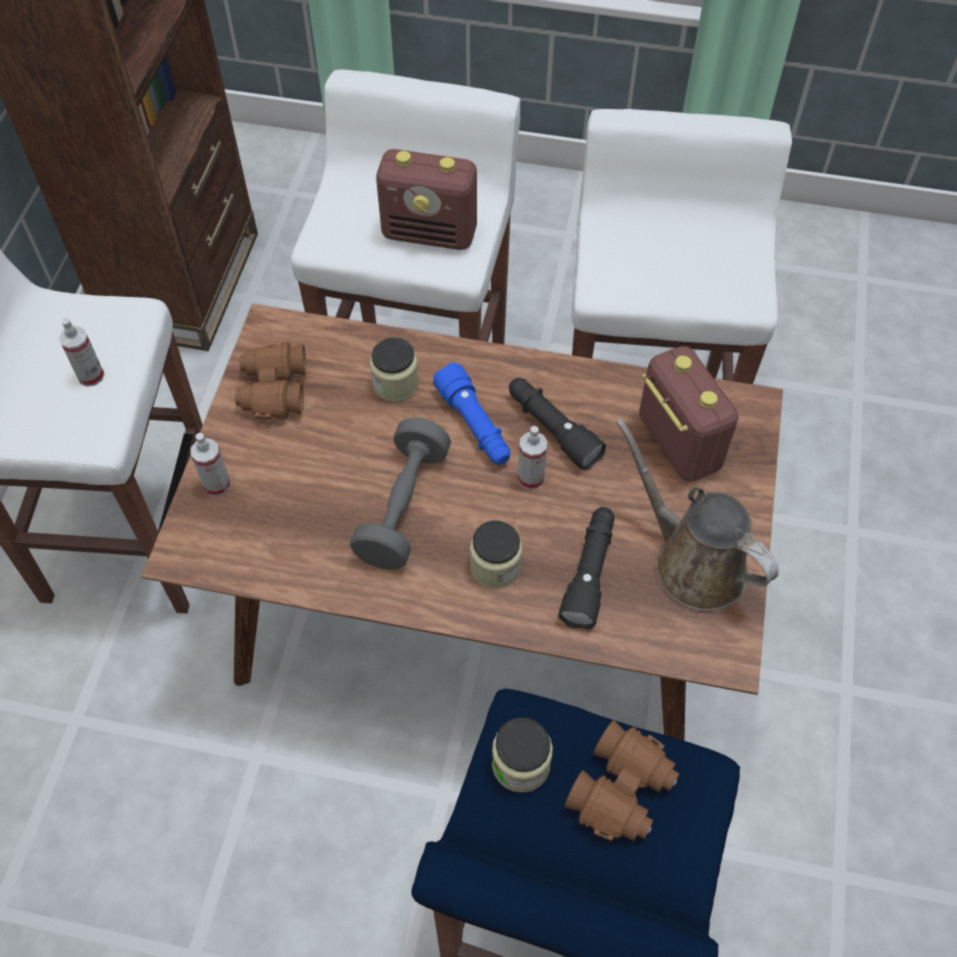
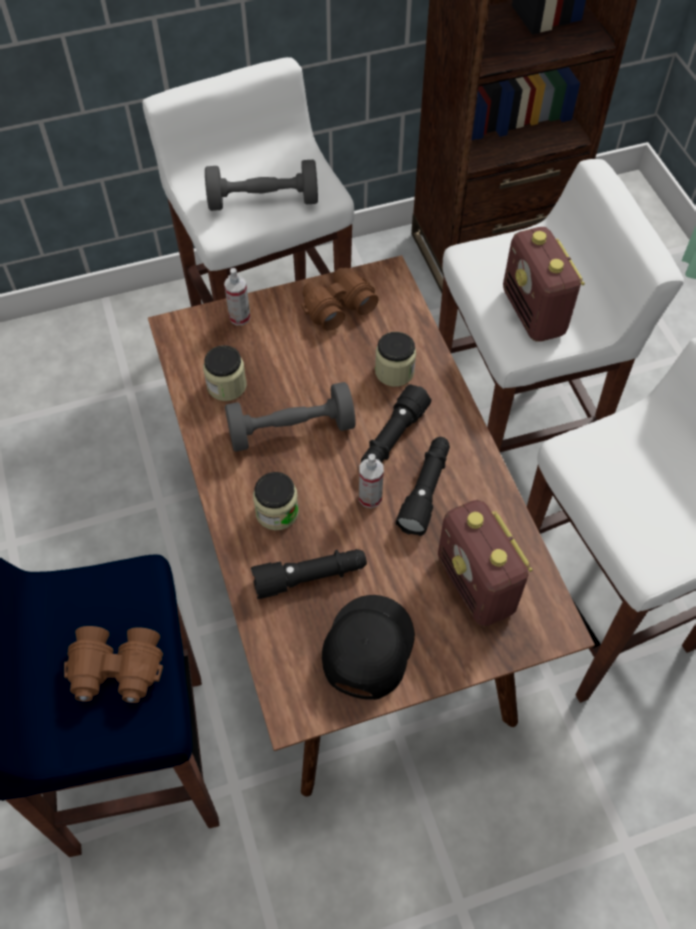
camera: 60 degrees right, 0 degrees up
spray bottle [59,318,104,387] -> grey dumbbell [205,160,318,211]
blue flashlight [433,363,510,465] -> black flashlight [361,384,431,463]
jar [492,717,553,793] -> jar moved to [203,345,247,401]
brown watering can [616,419,779,612] -> black cap [322,595,415,700]
radio [639,346,738,482] -> radio turned 120 degrees clockwise [438,500,533,627]

